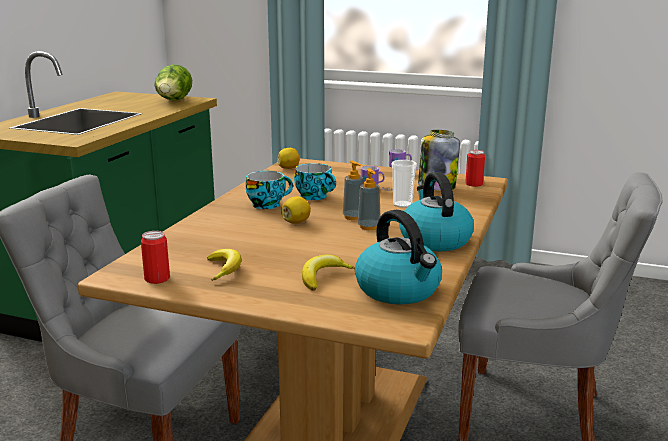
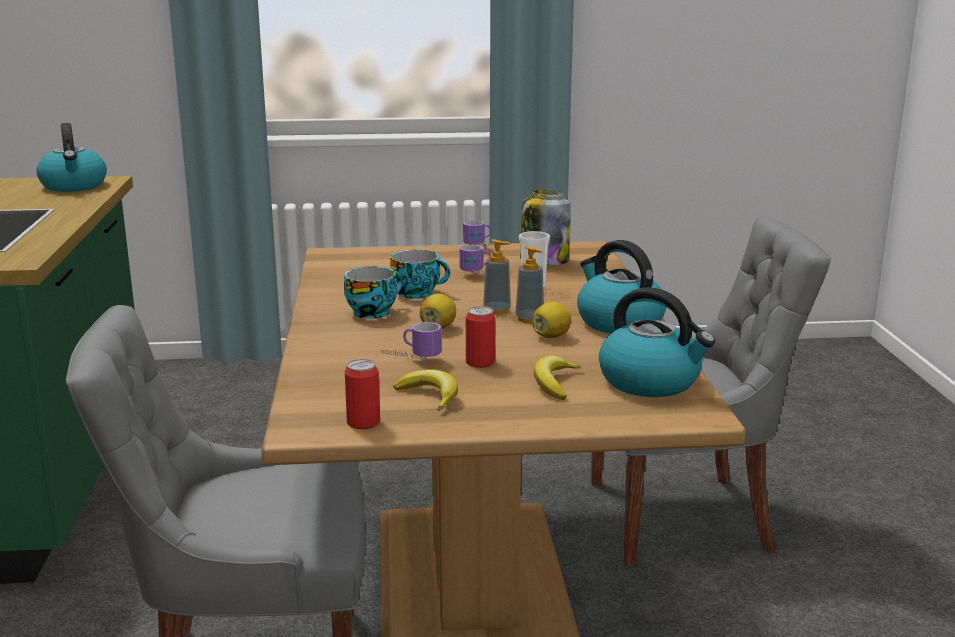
camera: 25 degrees left, 0 degrees up
lettuce [154,64,192,101] -> kettle [36,123,107,192]
lemon [277,148,299,169] -> lemon moved to [532,302,571,338]
can [465,150,485,187] -> can moved to [466,306,495,368]
none -> mug [381,322,442,360]

